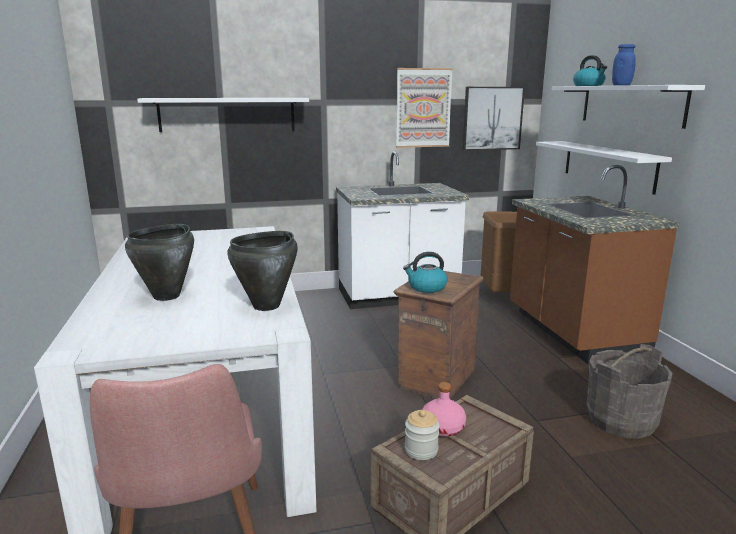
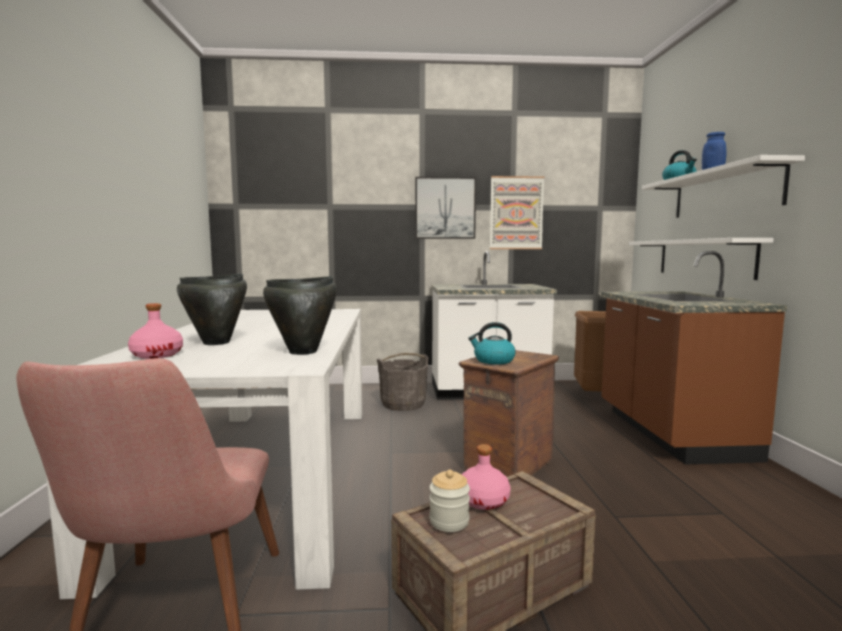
camera: 10 degrees right, 10 degrees down
white shelf [137,98,309,132] -> none
picture [463,87,525,151] -> picture moved to [415,177,476,239]
grey bucket [587,344,672,439] -> grey bucket moved to [377,353,429,411]
none -> pink bottle [128,303,183,359]

